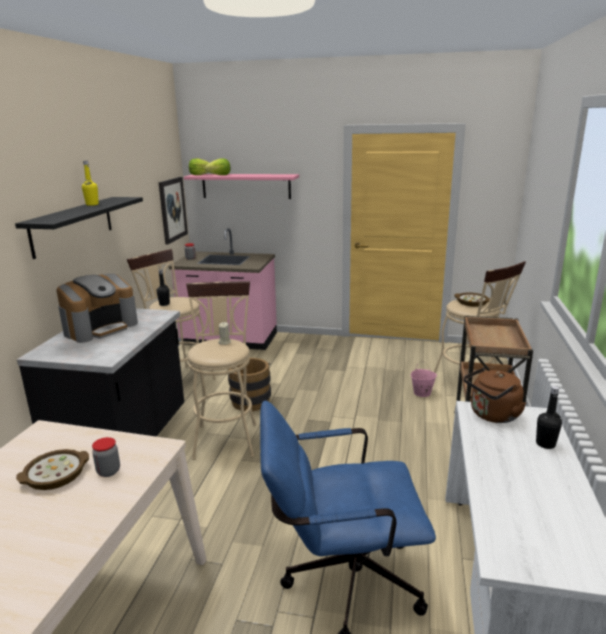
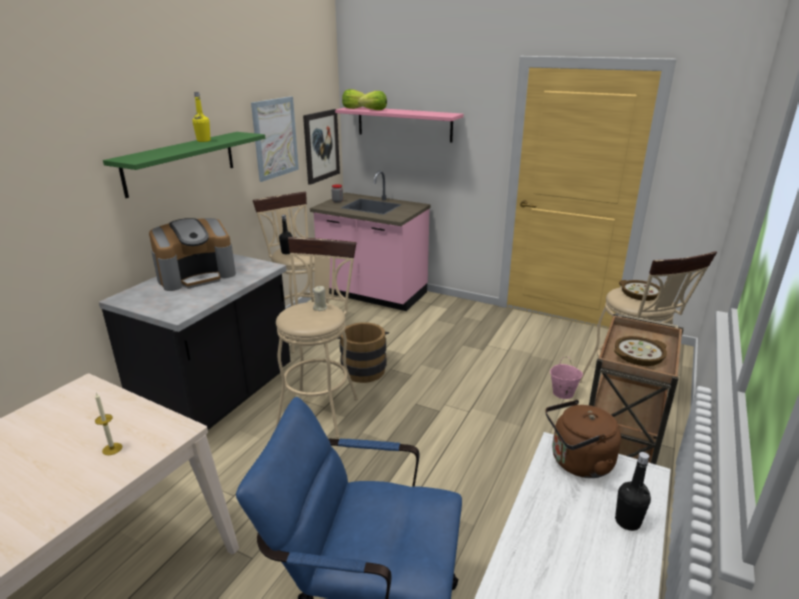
camera: 15 degrees right, 5 degrees up
black shelf [15,197,143,259] -> green shelf [103,132,265,198]
bowl [16,449,89,490] -> bowl moved to [614,336,667,366]
jar [92,437,120,477] -> candle [95,393,122,455]
none -> picture [251,96,299,182]

